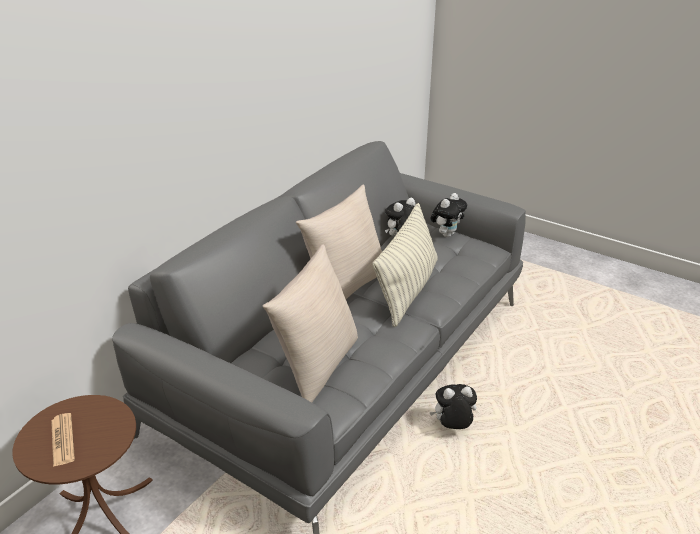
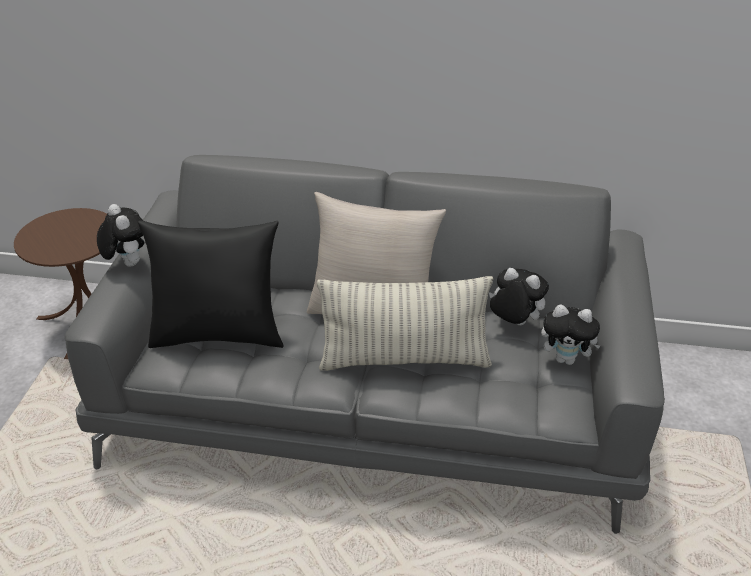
camera: 65 degrees right, 5 degrees up
newspaper [51,413,75,467] -> none
beige pillow [263,244,358,402] -> black pillow [138,221,284,348]
plush toy [429,384,477,429] -> plush toy moved to [97,204,145,267]

